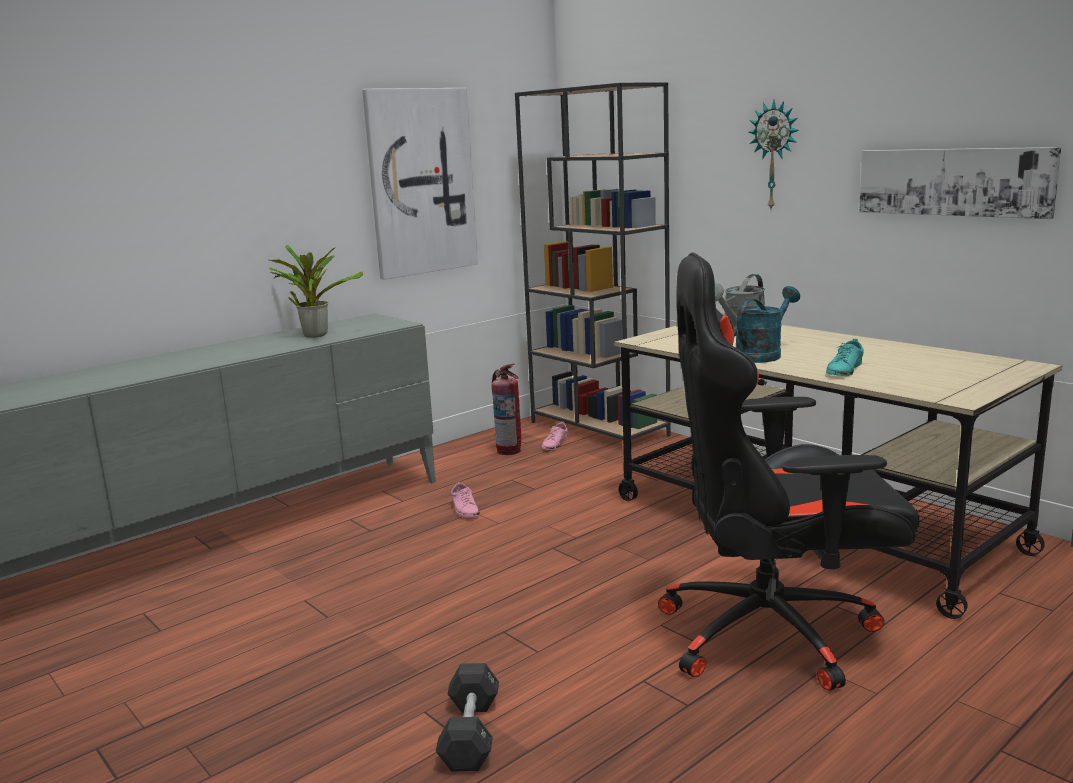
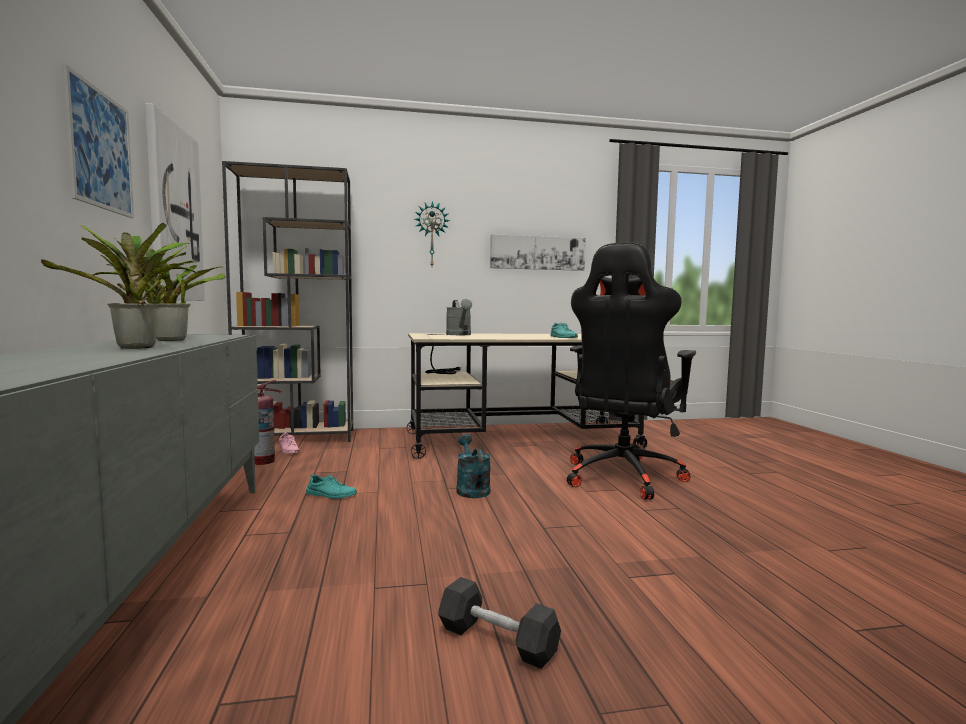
camera: 60 degrees left, 10 degrees down
black dumbbell [436,663,499,771] -> black dumbbell moved to [438,577,561,669]
pink shoe [451,482,479,517] -> turquoise shoe [306,474,357,499]
turquoise watering can [736,286,800,363] -> turquoise watering can moved to [456,434,491,498]
none -> potted plant [41,223,197,349]
none -> picture [62,64,134,218]

